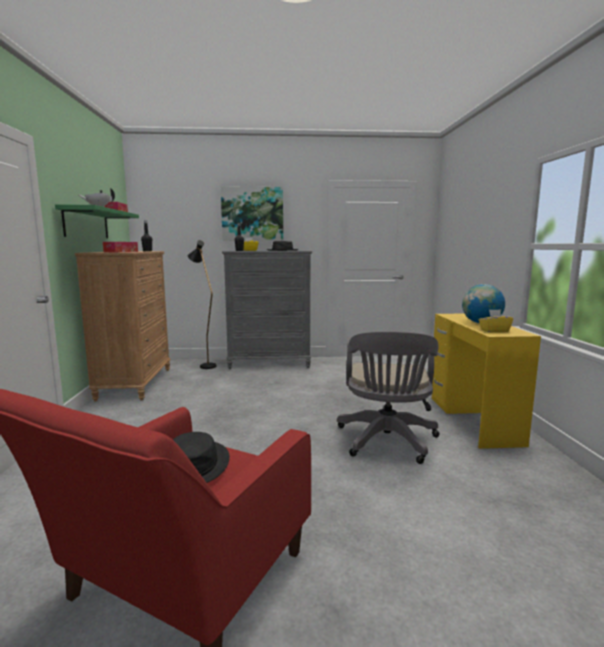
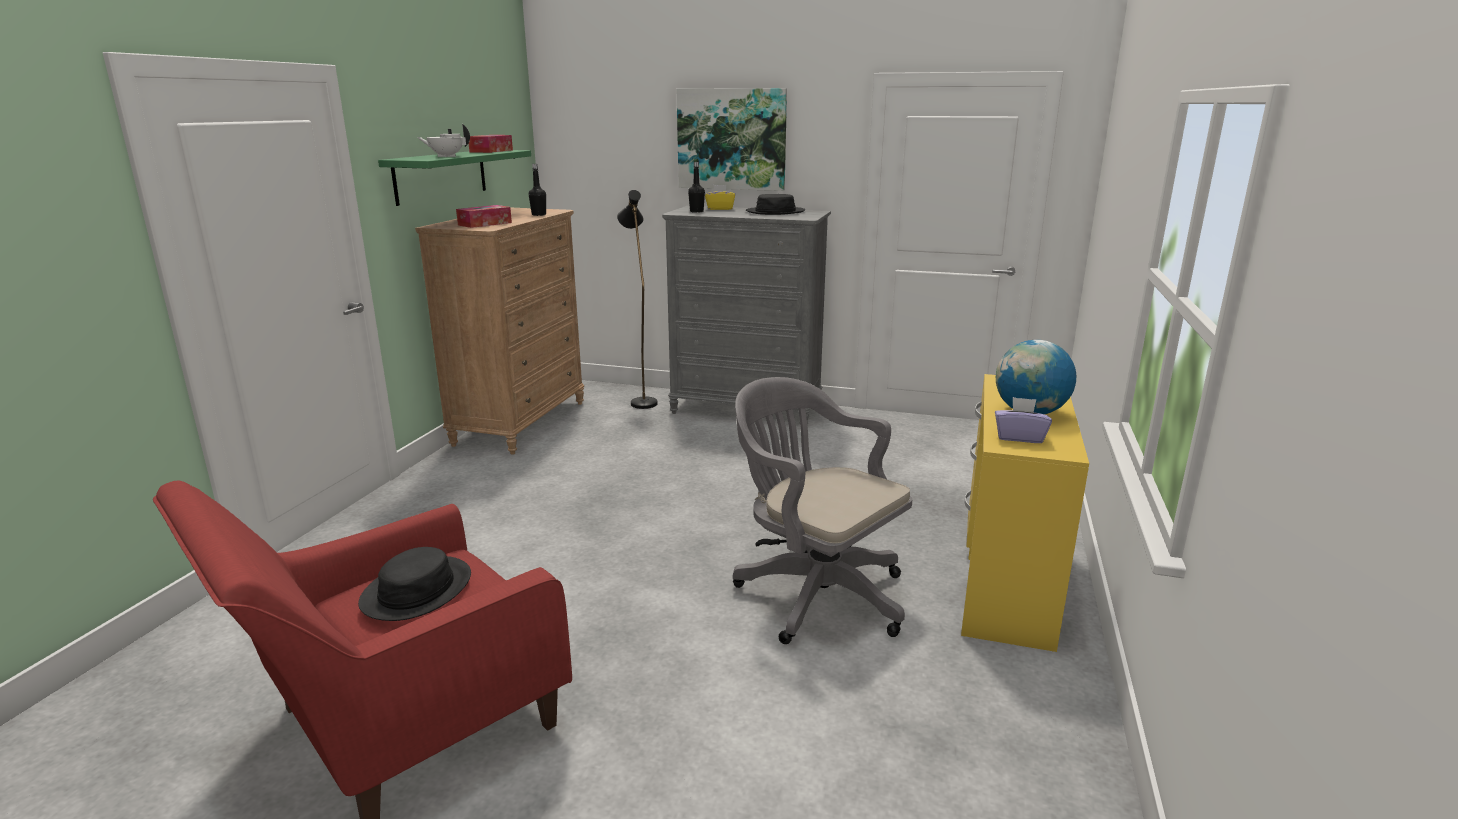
camera: 20 degrees right, 10 degrees up
grey office chair [337,331,440,464] -> grey office chair turned 105 degrees clockwise [733,377,912,644]
yellow tissue box [479,309,513,332] -> purple tissue box [995,397,1052,443]

